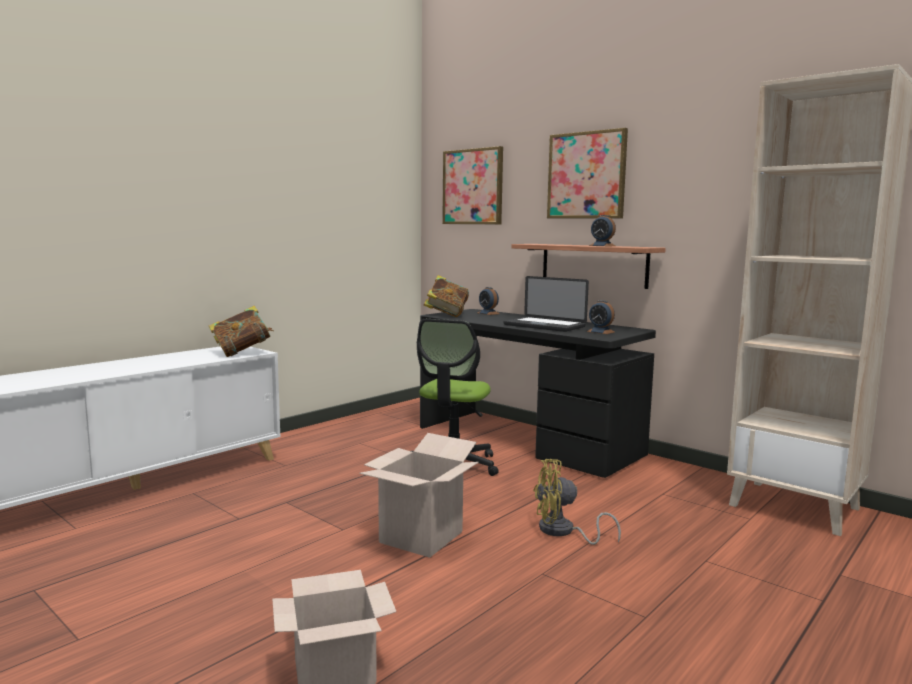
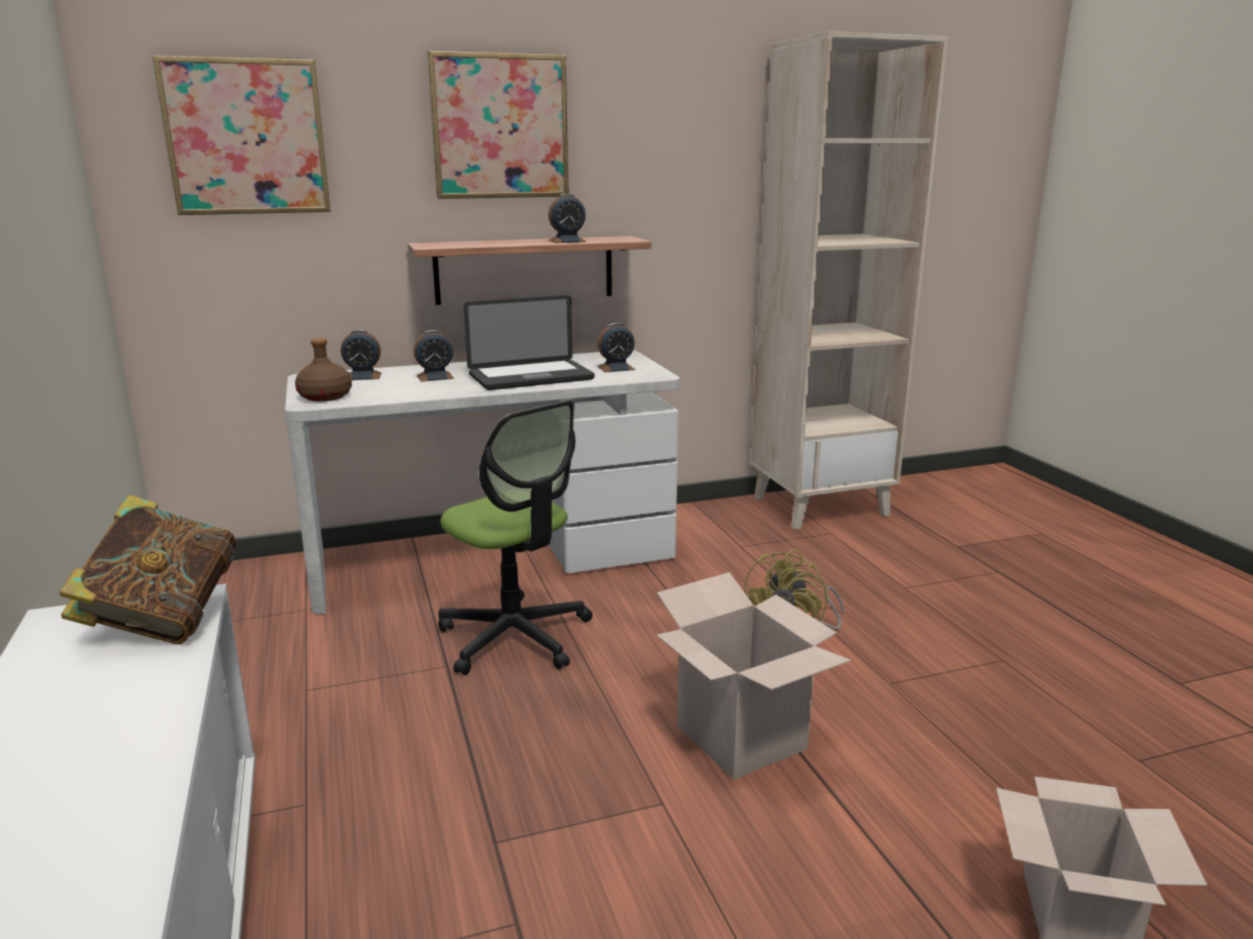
camera: 60 degrees left, 10 degrees up
black desk [420,309,656,478] -> white desk [285,350,680,614]
book [424,275,469,317] -> brown bottle [295,338,352,401]
none -> alarm clock [414,330,454,382]

